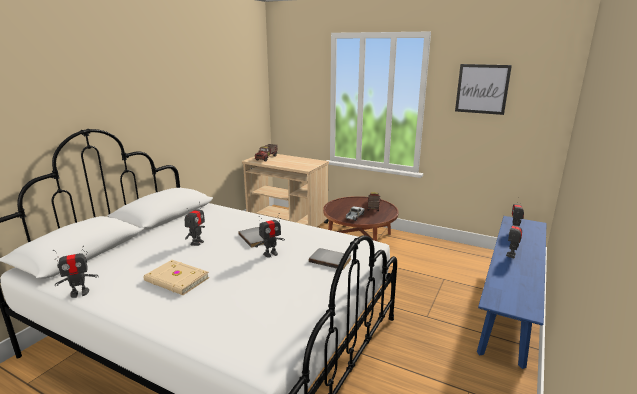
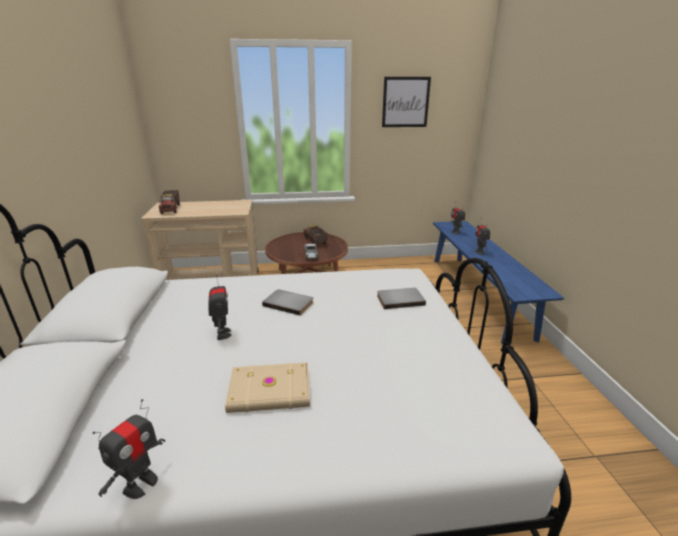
camera: 35 degrees left, 5 degrees up
toy robot [255,214,285,257] -> none

